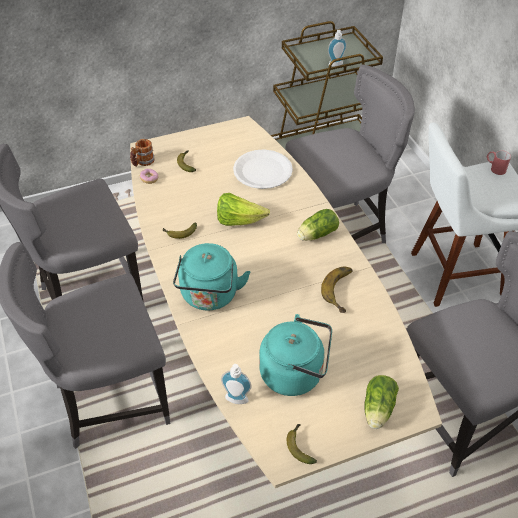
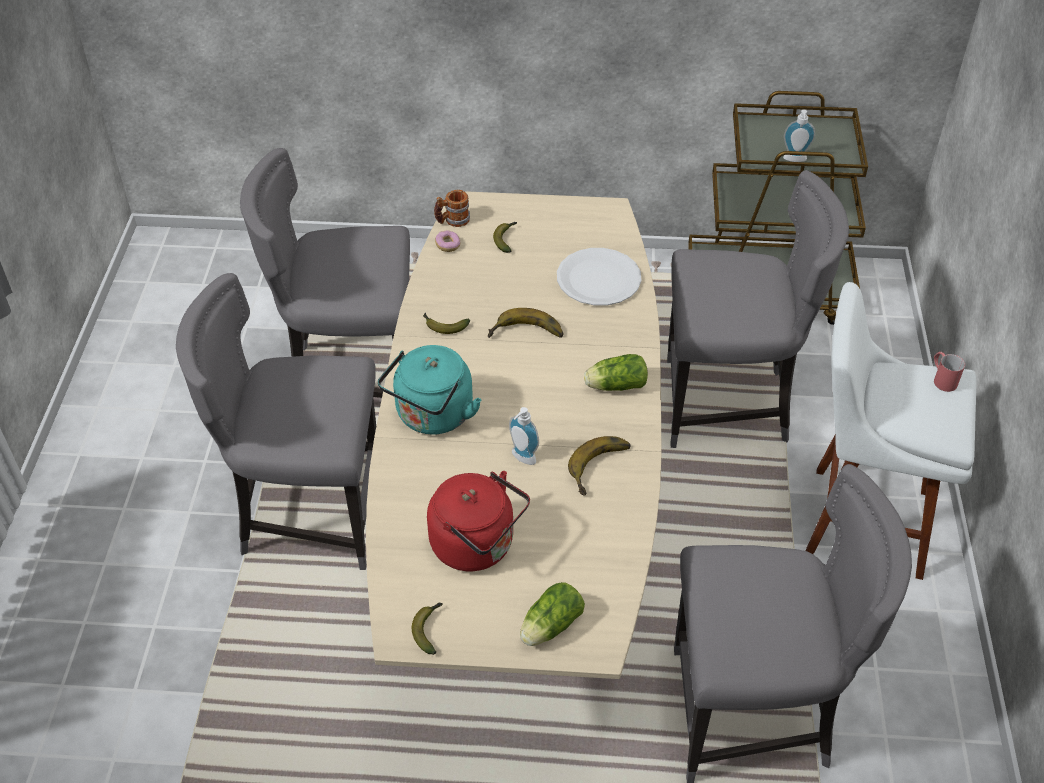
camera: 25 degrees right, 0 degrees up
lettuce [217,193,270,226] -> banana [488,308,564,338]
soap dispenser [221,364,252,404] -> soap dispenser moved to [509,407,539,465]
turquoise kettle [259,314,332,396] -> red kettle [427,471,530,571]

